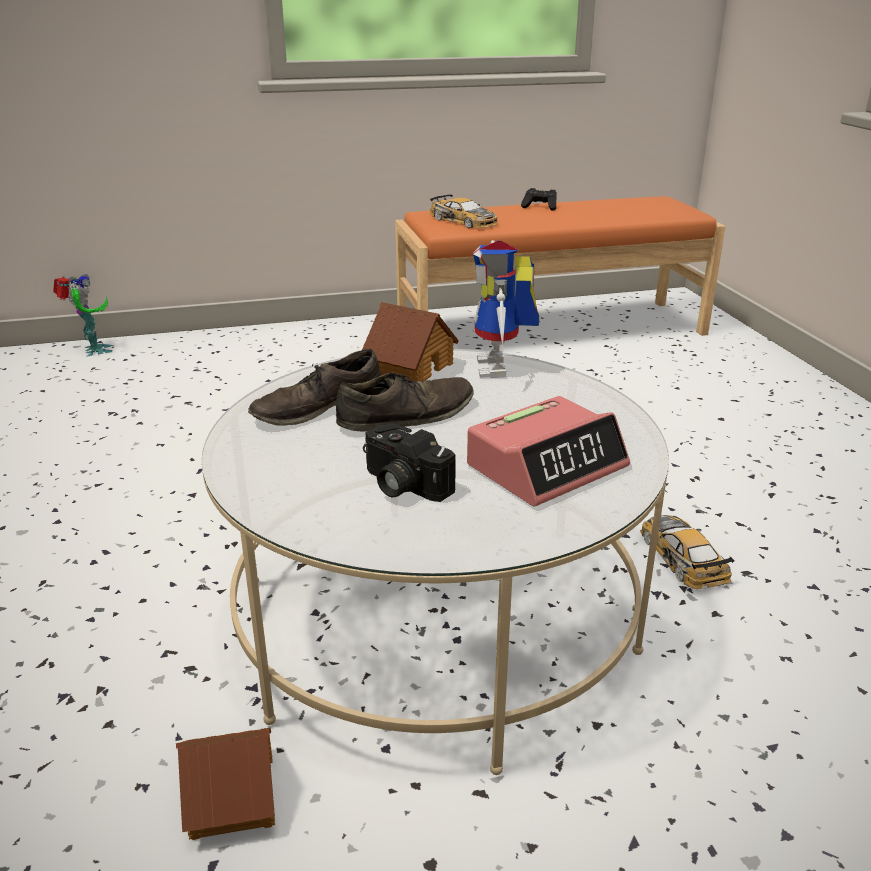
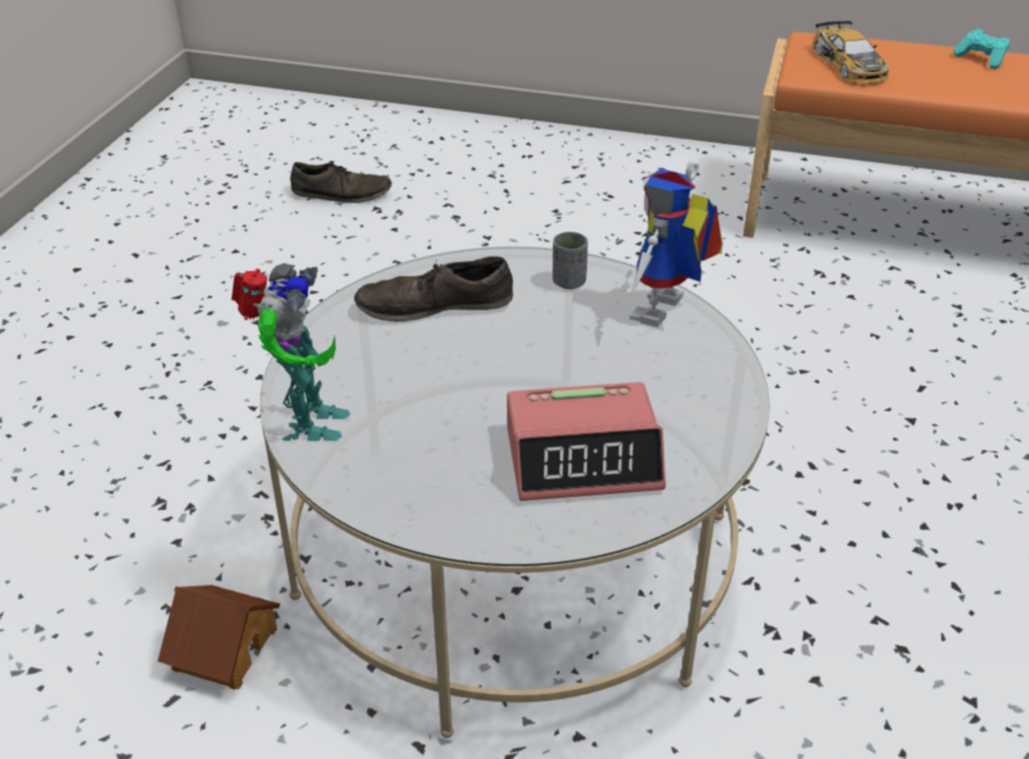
camera: 30 degrees right, 10 degrees up
toy robot [53,274,112,357] -> toy robot moved to [231,263,350,441]
brown shoe [336,372,473,432] -> brown shoe moved to [290,162,392,203]
toy house [362,302,459,382] -> grey cup [553,232,588,289]
camera [363,424,456,502] -> none
black game controller [521,188,557,210] -> turquoise game controller [954,29,1010,69]
toy car [640,515,735,589] -> none

